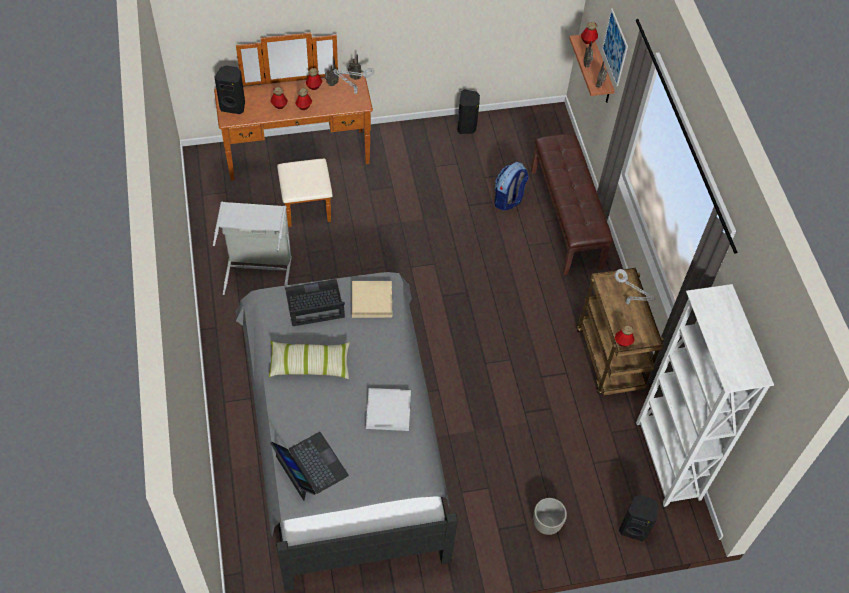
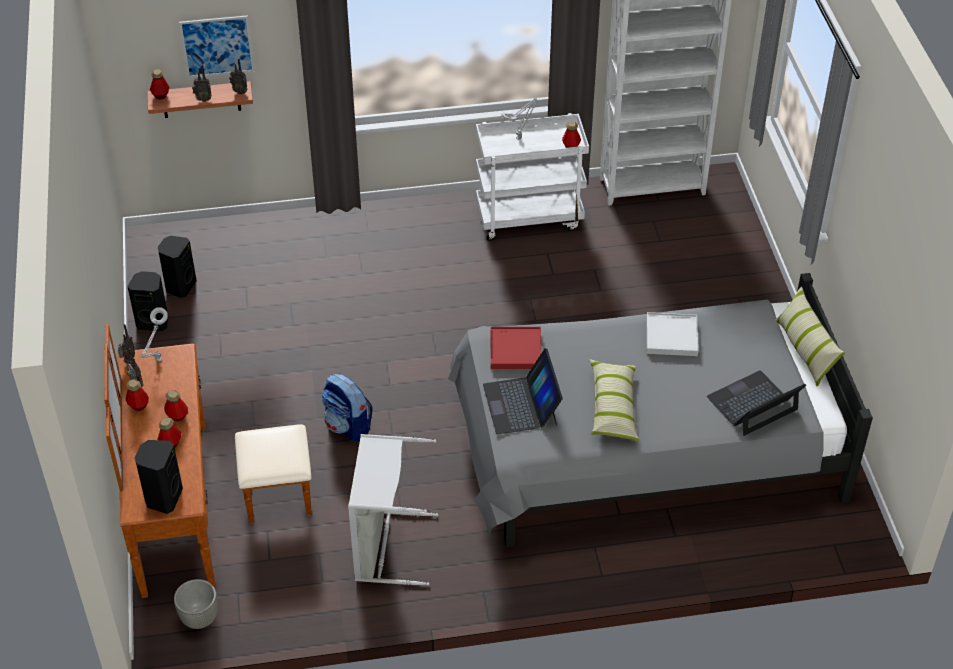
camera: 85 degrees left, 10 degrees down
beige tray [352,281,392,318] -> red tray [490,327,542,369]
backpack [494,162,529,211] -> backpack moved to [322,374,372,442]
brown bench [531,134,613,275] -> none
grey planter [533,498,567,535] -> grey planter moved to [174,579,218,629]
brown cart [577,268,664,395] -> white cart [476,113,589,241]
black speaker [619,495,658,541] -> black speaker moved to [158,236,197,298]
none -> pillow [775,287,845,386]

